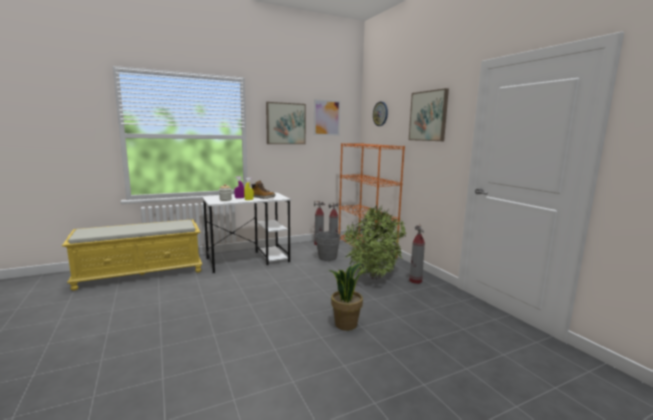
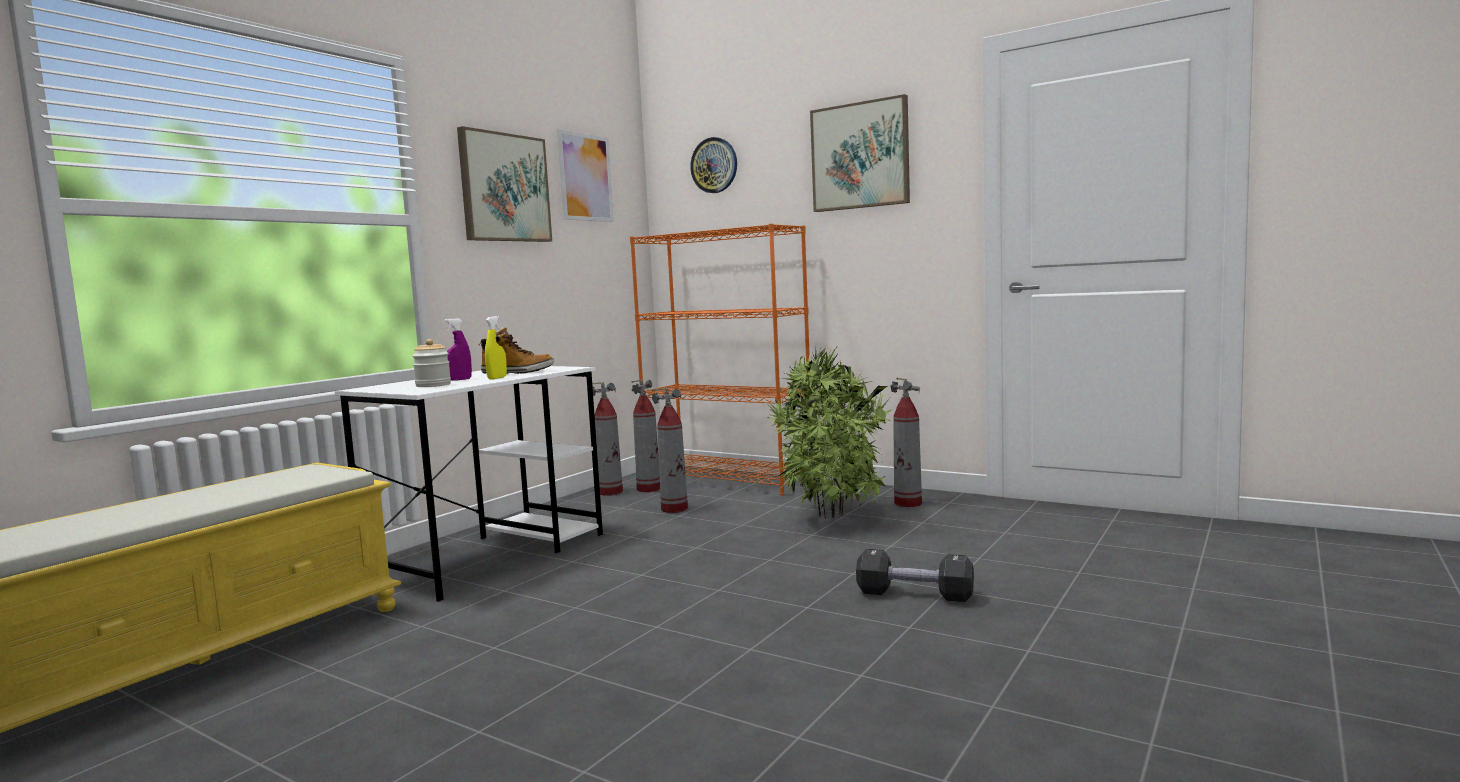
camera: 30 degrees left, 5 degrees down
grey bucket [315,231,341,261] -> fire extinguisher [652,388,688,513]
potted plant [329,263,368,331] -> black dumbbell [856,549,974,602]

